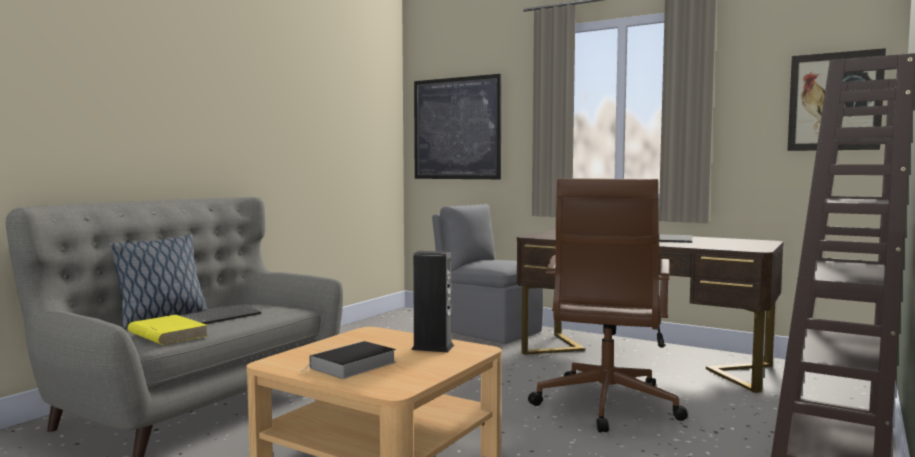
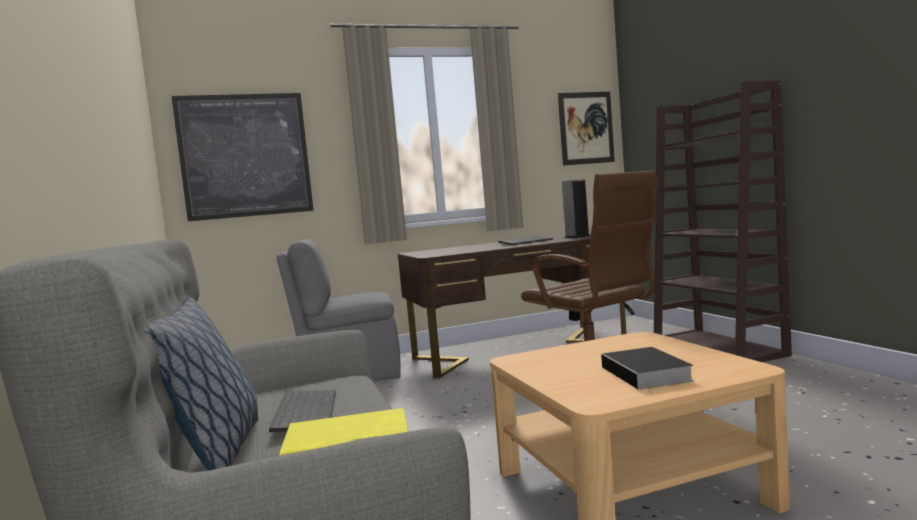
camera: 50 degrees left, 0 degrees up
speaker [411,251,454,352] -> speaker moved to [562,179,590,238]

